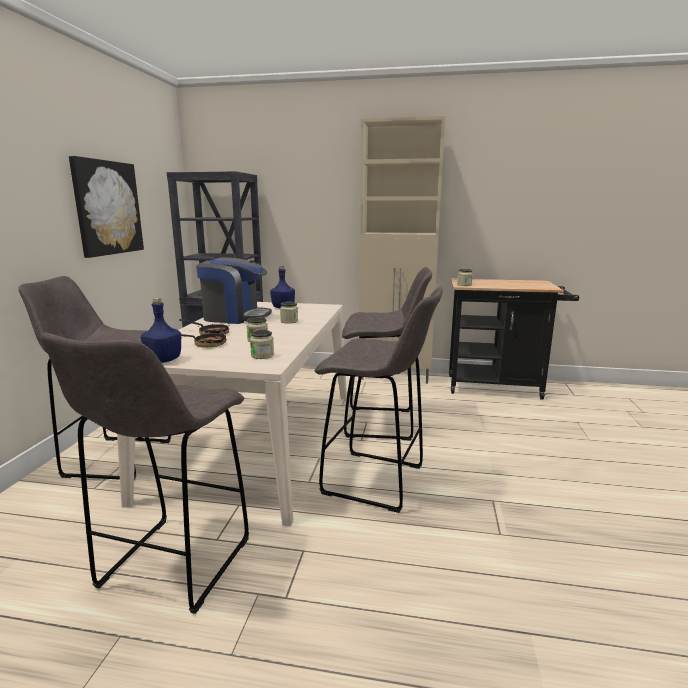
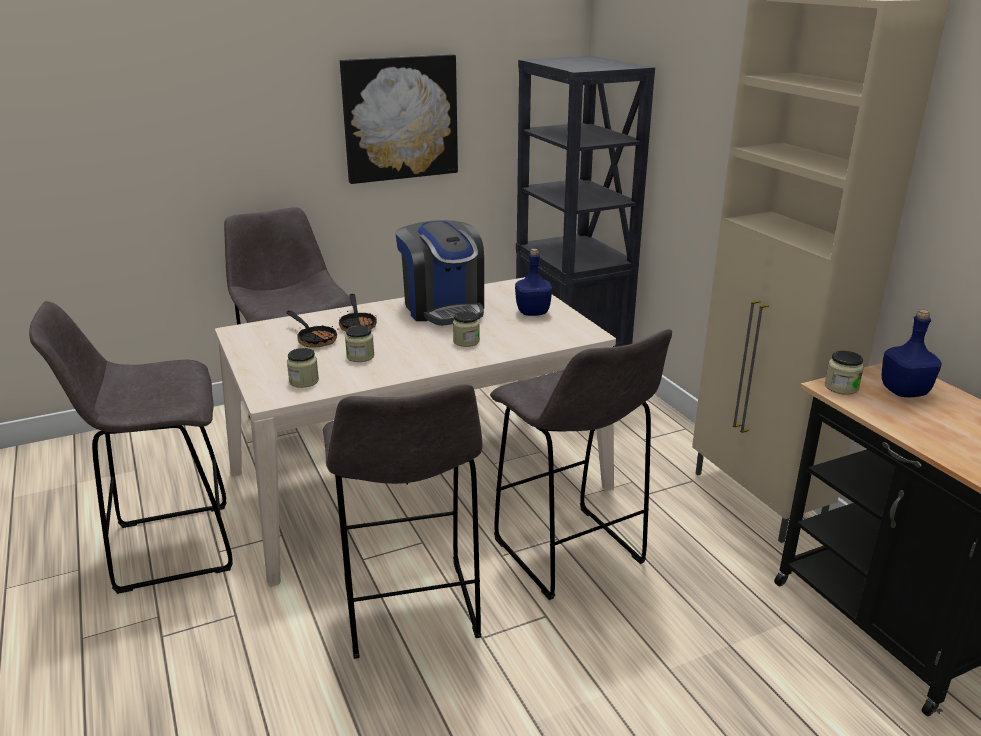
camera: 55 degrees right, 10 degrees up
blue bottle [141,298,181,363] -> blue bottle moved to [882,310,942,397]

